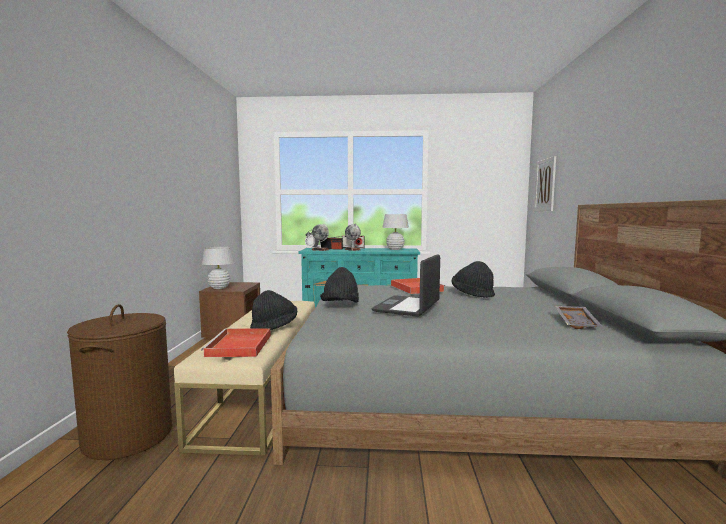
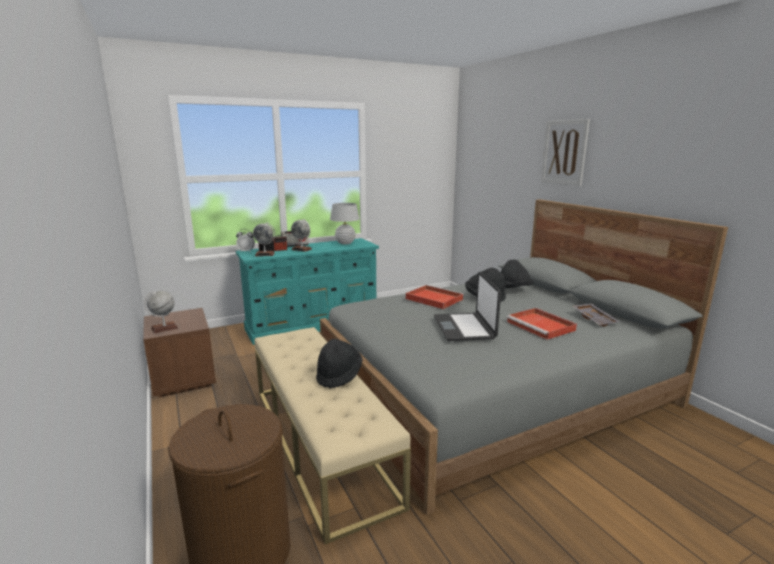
camera: 30 degrees left, 10 degrees up
red tray [201,328,271,357] -> red tray moved to [507,308,577,340]
white table lamp [202,247,235,289] -> globe [144,291,178,333]
black hat [320,267,359,303] -> black hat moved to [501,260,534,288]
picture [534,156,556,211] -> picture moved to [541,119,590,186]

